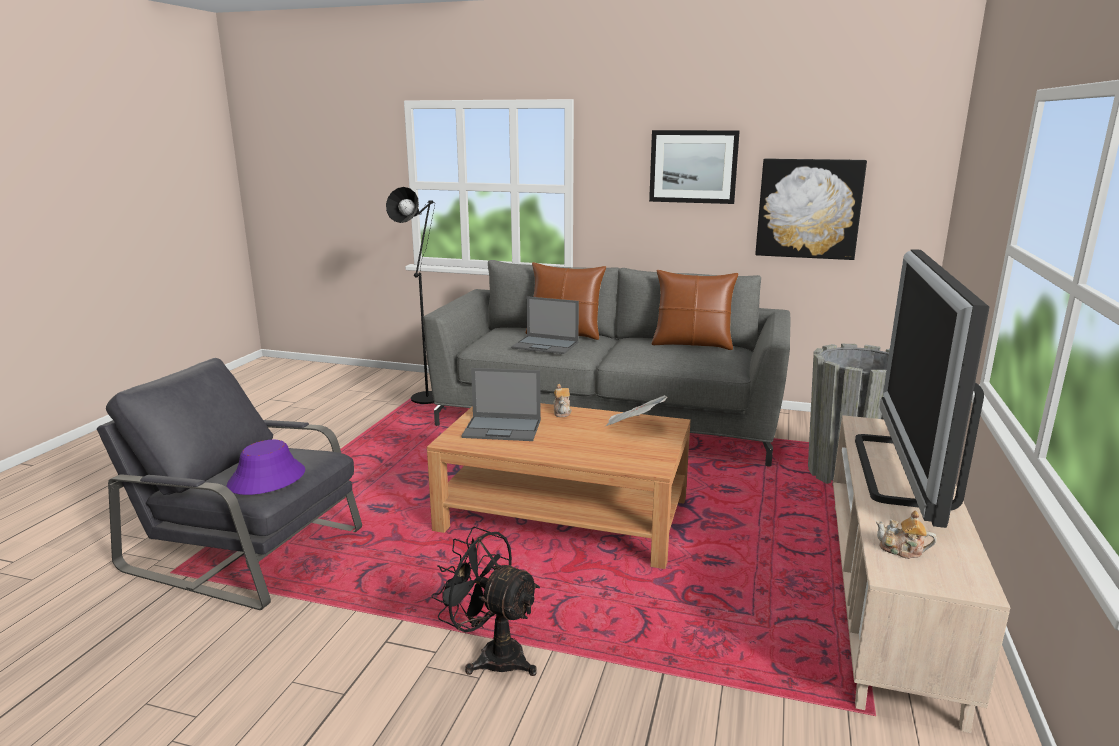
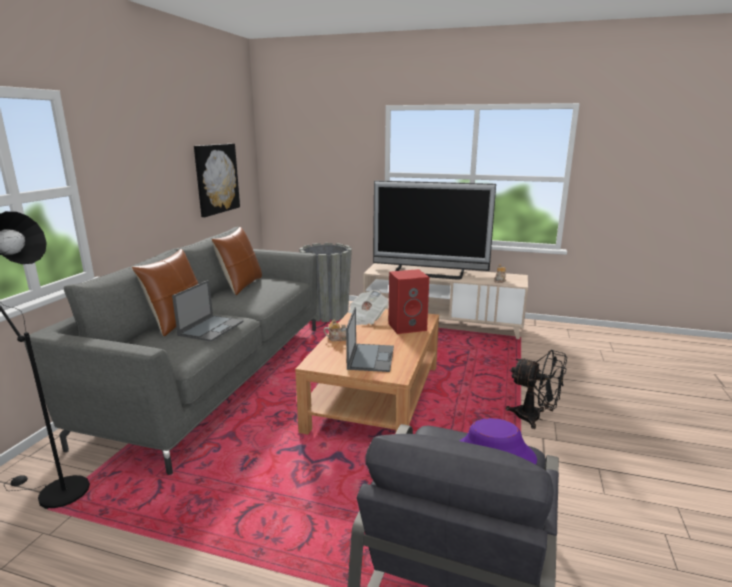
camera: 90 degrees left, 0 degrees up
black fan [431,527,540,676] -> black fan turned 90 degrees counterclockwise [506,349,567,429]
picture [649,130,740,204] -> none
none -> red speaker [388,269,429,334]

